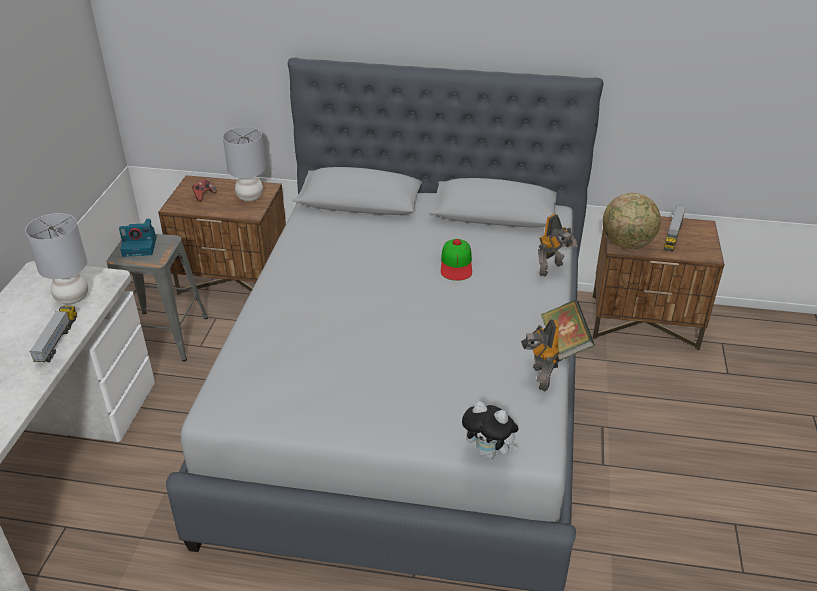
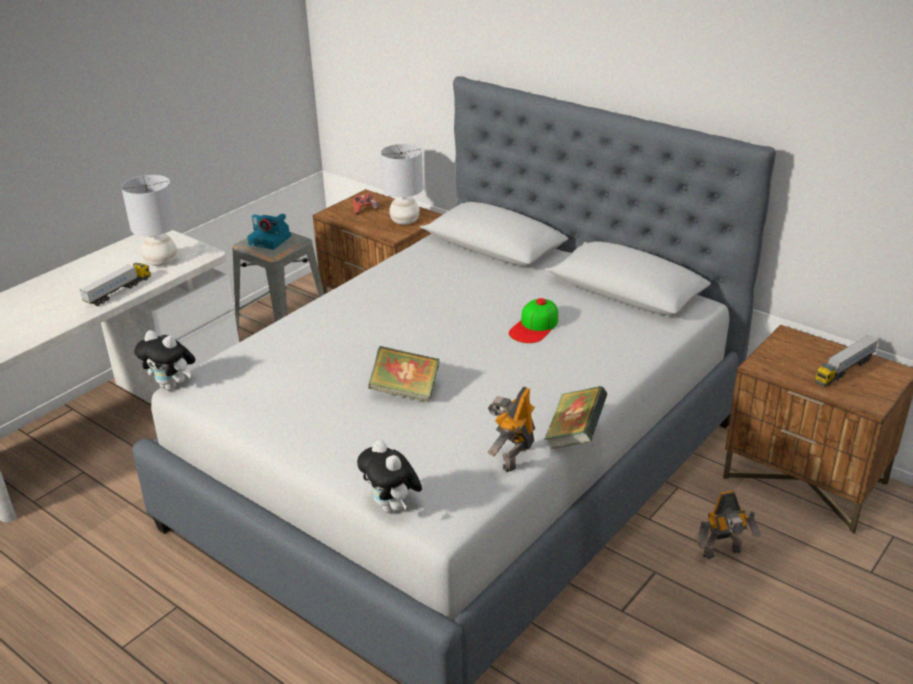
camera: 30 degrees right, 5 degrees down
toy robot [538,214,578,277] -> toy robot moved to [697,490,760,559]
globe [603,193,661,249] -> none
none -> plush toy [134,330,195,390]
none -> book [369,346,439,402]

